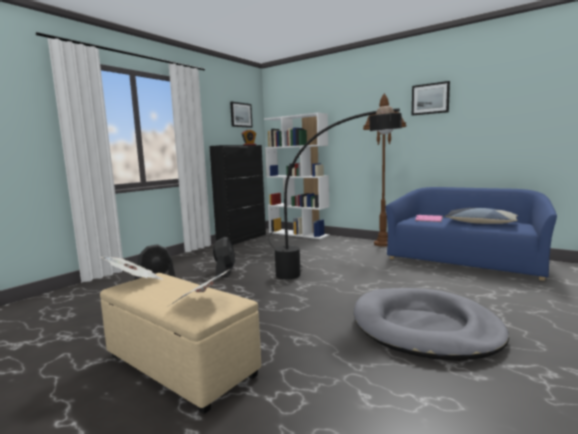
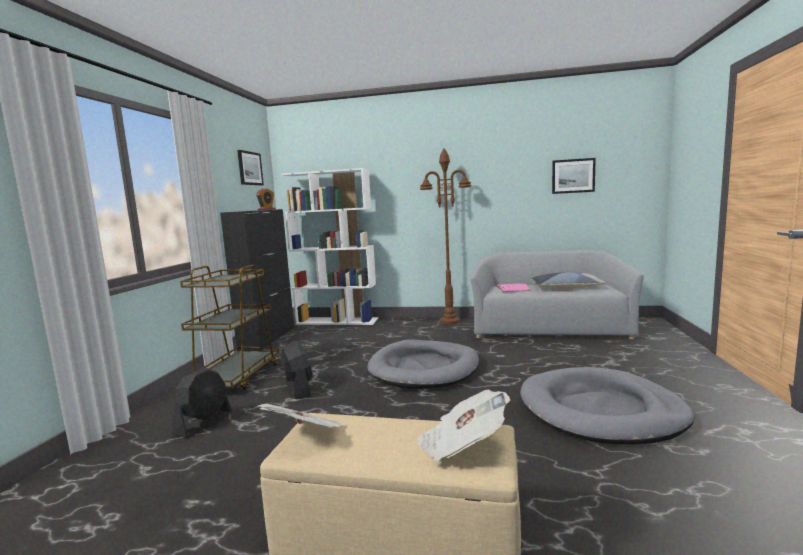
camera: 25 degrees left, 0 degrees up
black floor lamp [268,105,402,279] -> grey dog bed [367,340,479,389]
blue sofa [386,187,557,281] -> grey sofa [471,250,644,339]
picture [412,81,450,116] -> picture moved to [552,158,596,194]
none -> brown cart [180,264,279,390]

